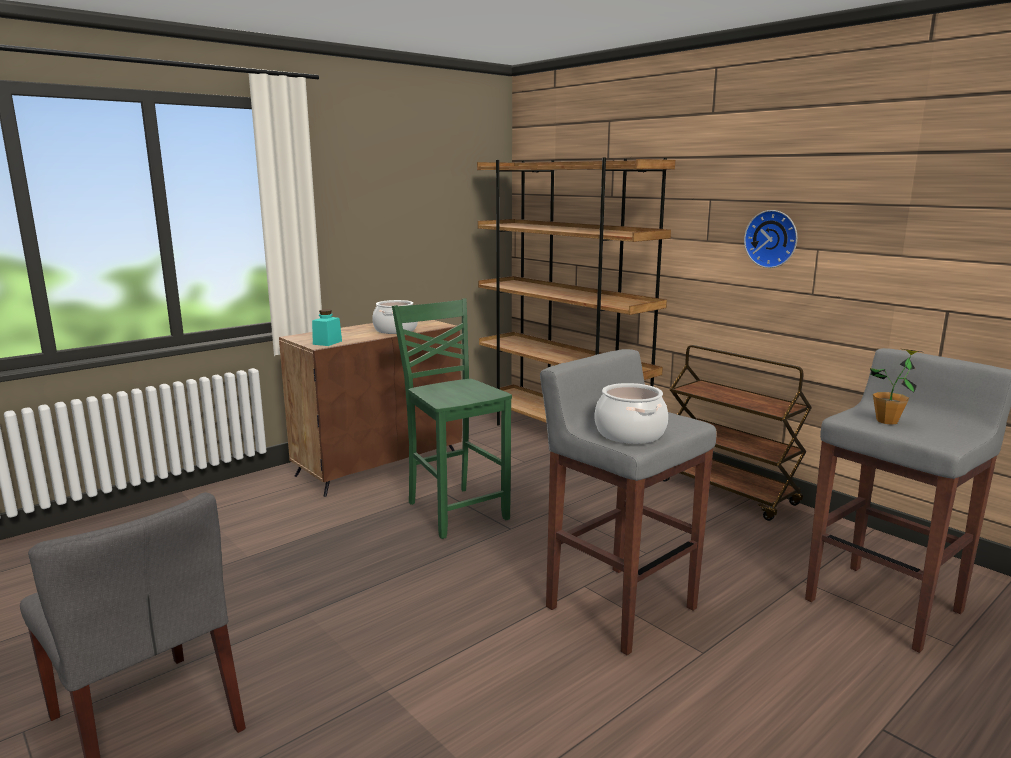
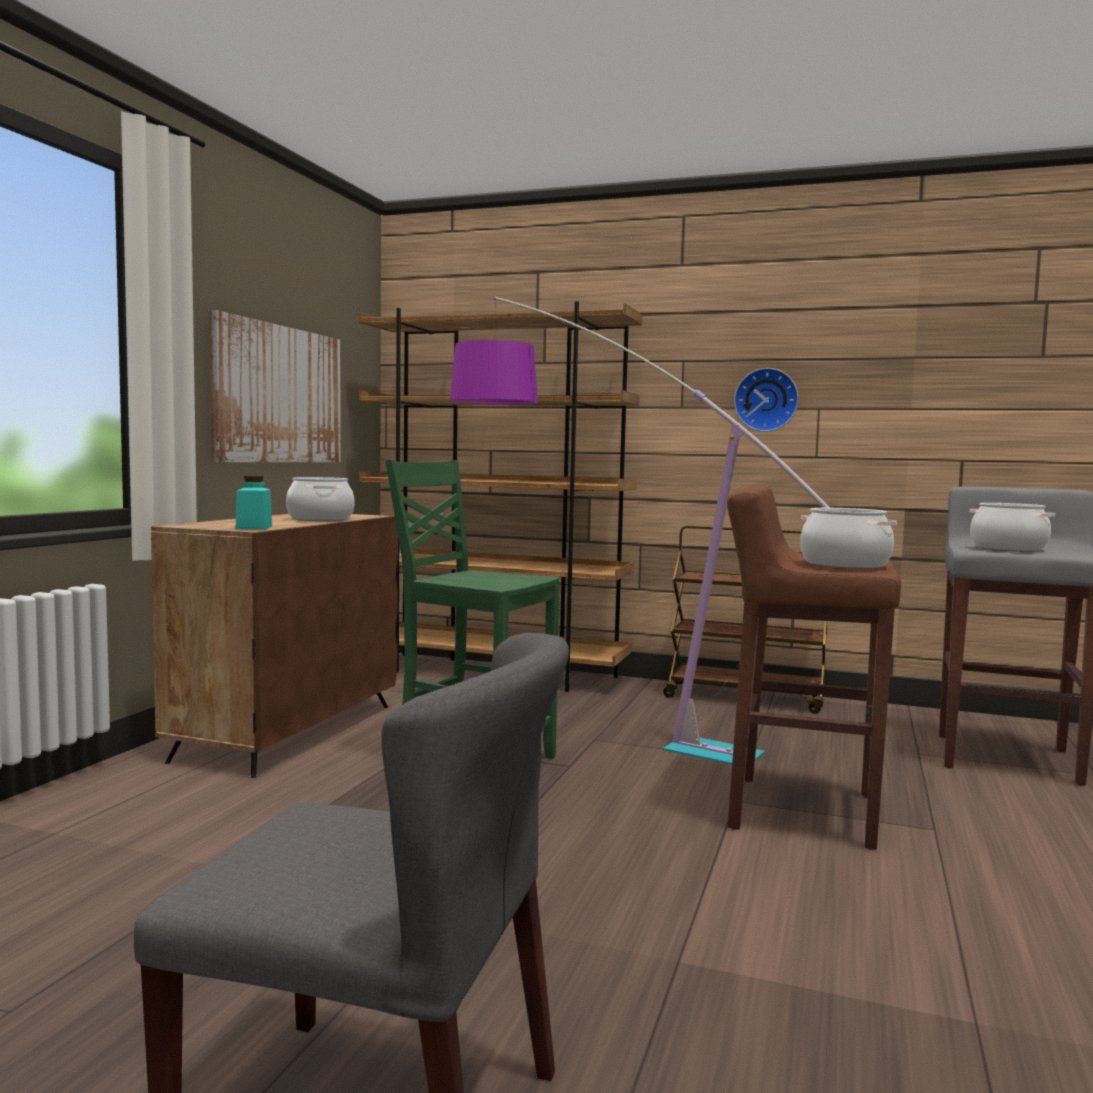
camera: 30 degrees left, 10 degrees down
grey stool [540,349,717,655] -> brown stool [727,486,901,850]
potted plant [870,349,921,425] -> cooking pot [969,503,1055,552]
none -> picture [209,310,340,462]
none -> floor lamp [450,297,830,765]

